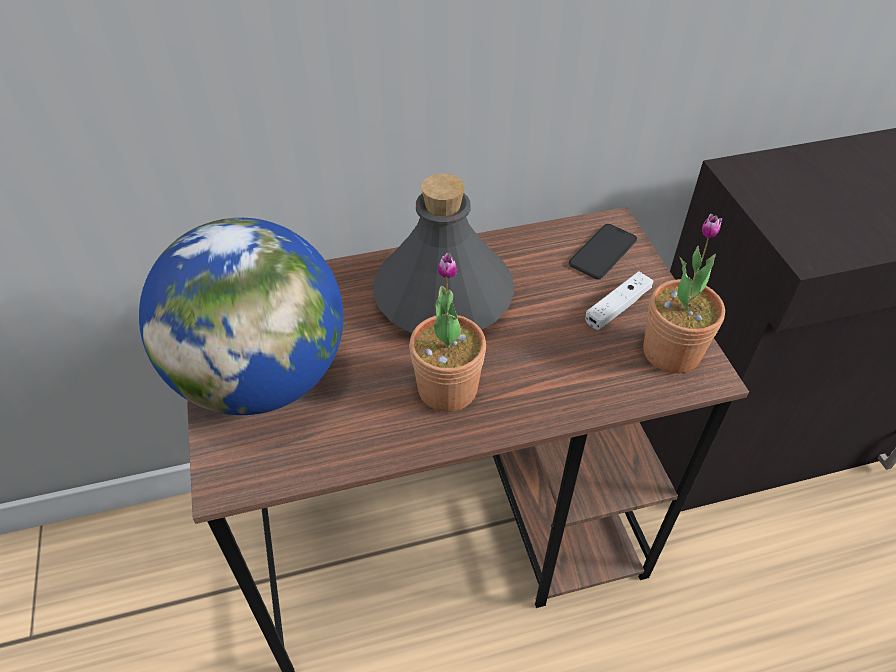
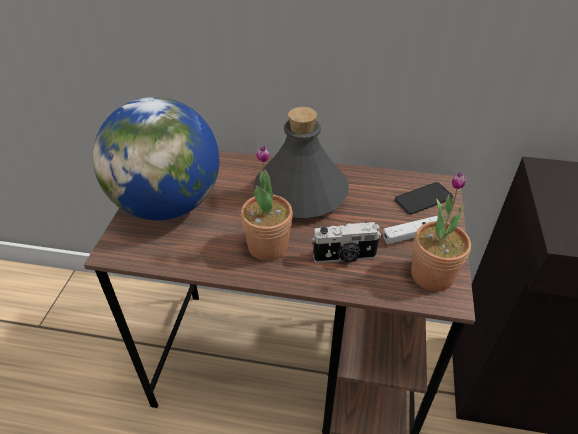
camera: 25 degrees right, 5 degrees down
none -> camera [311,222,381,263]

